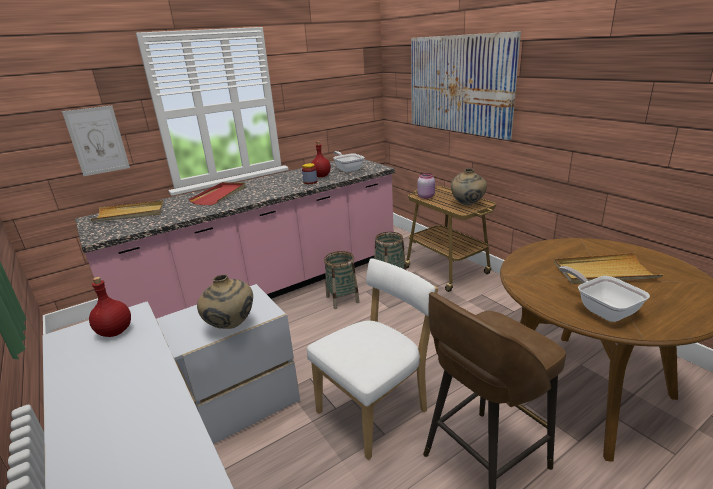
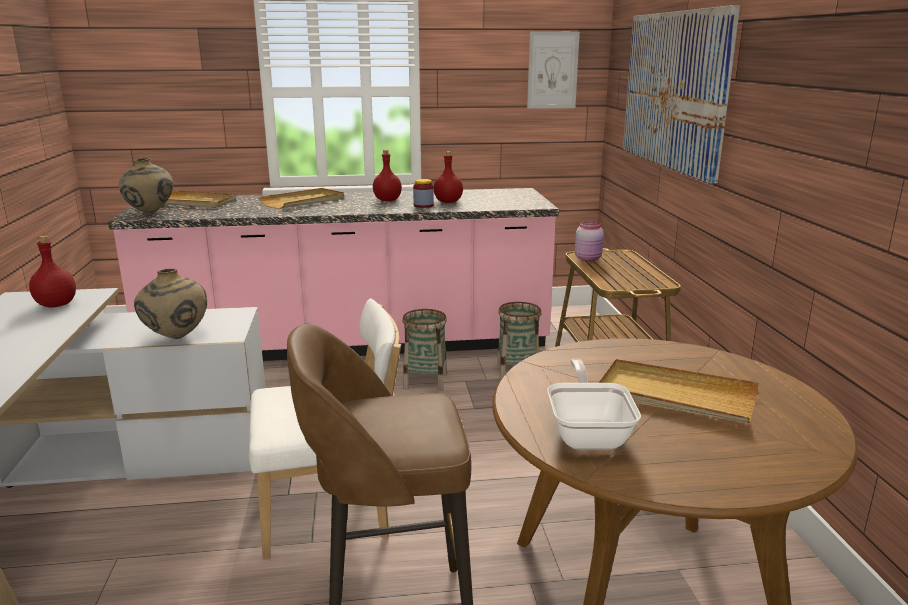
camera: 25 degrees right, 5 degrees down
picture [62,106,130,176] -> picture moved to [527,32,580,109]
red tray [188,182,246,205] -> beige tray [259,188,344,209]
frying pan [333,151,364,172] -> none
beige vase [451,168,487,205] -> beige vase moved to [119,158,174,213]
none -> red bottle [373,150,402,201]

